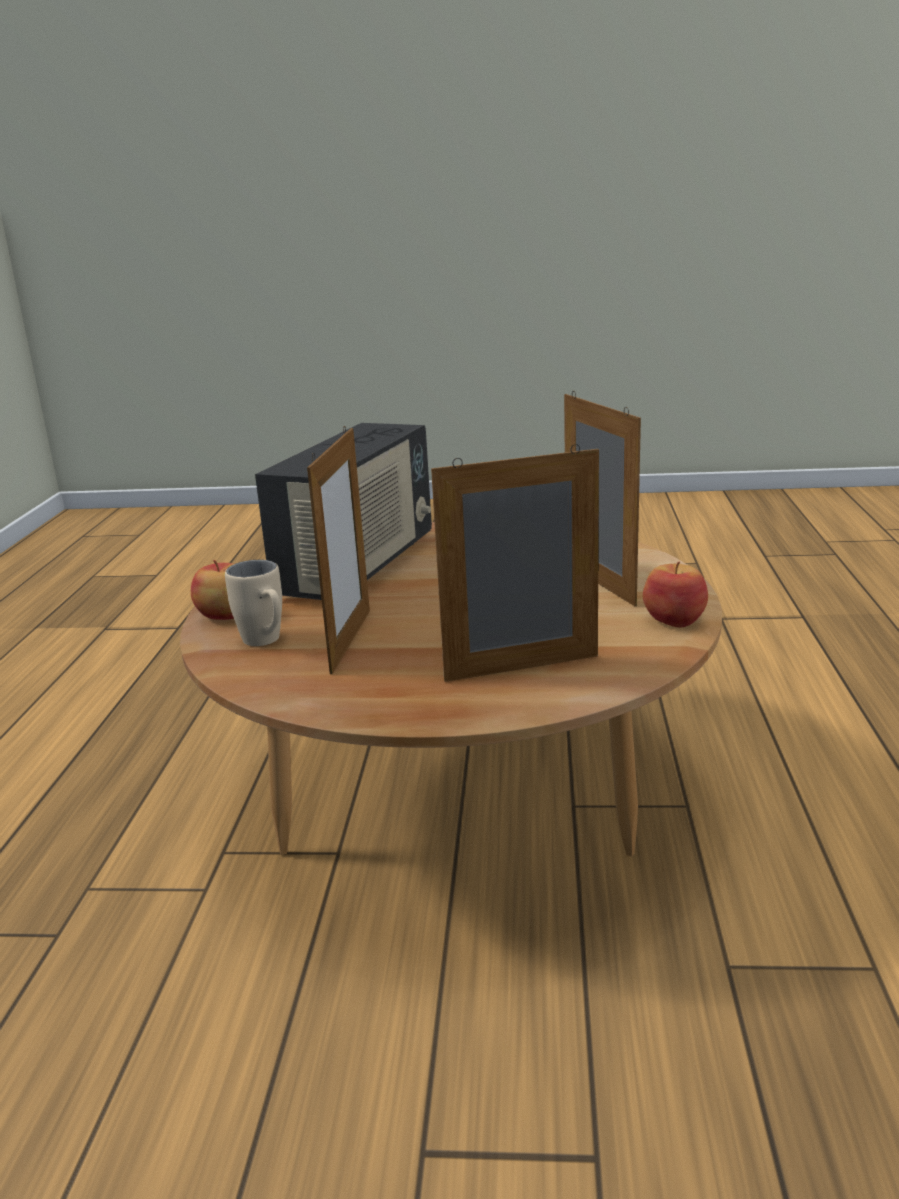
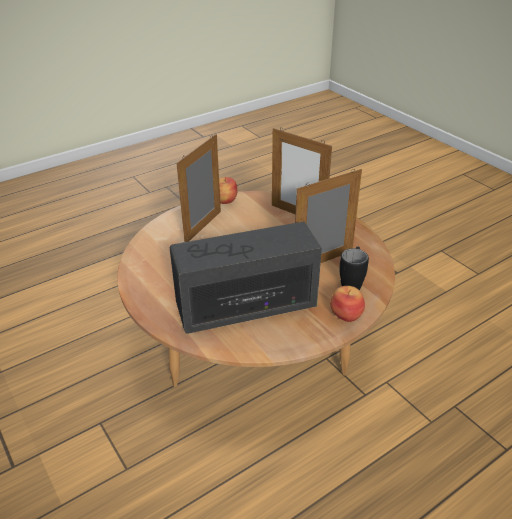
camera: 130 degrees left, 15 degrees up
beige mug [225,560,282,646] -> black mug [339,246,369,290]

